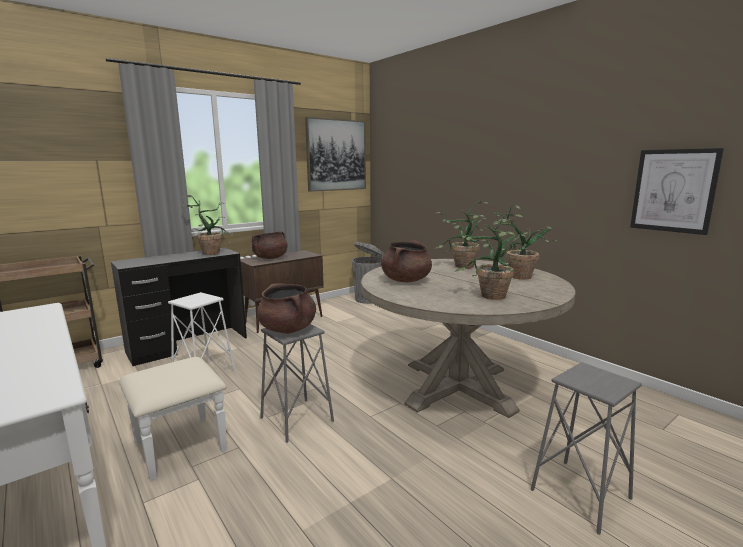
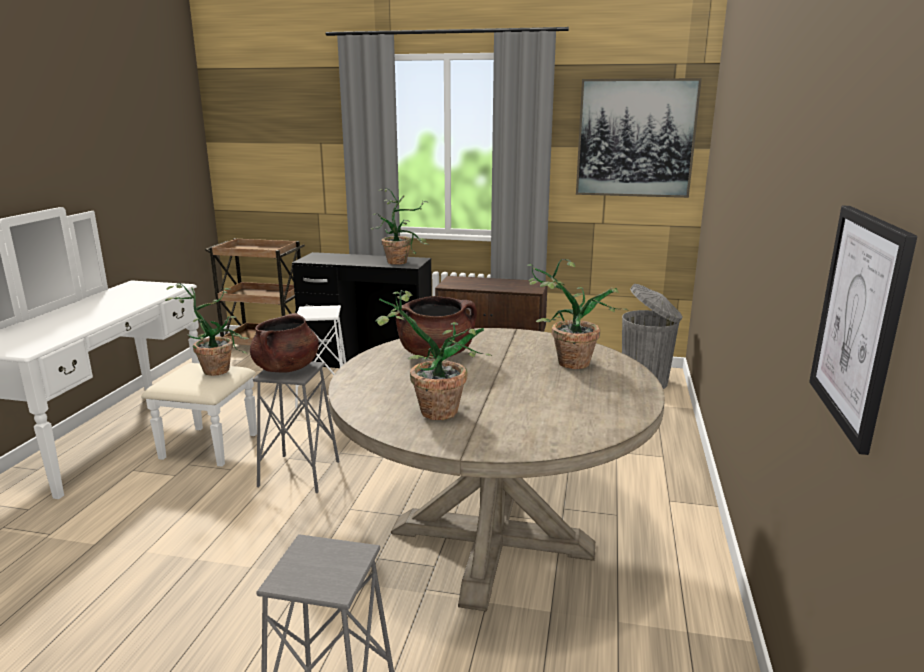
camera: 50 degrees right, 5 degrees up
brown cooking pot [252,231,288,259] -> none
potted plant [494,205,559,280] -> potted plant moved to [165,284,249,376]

